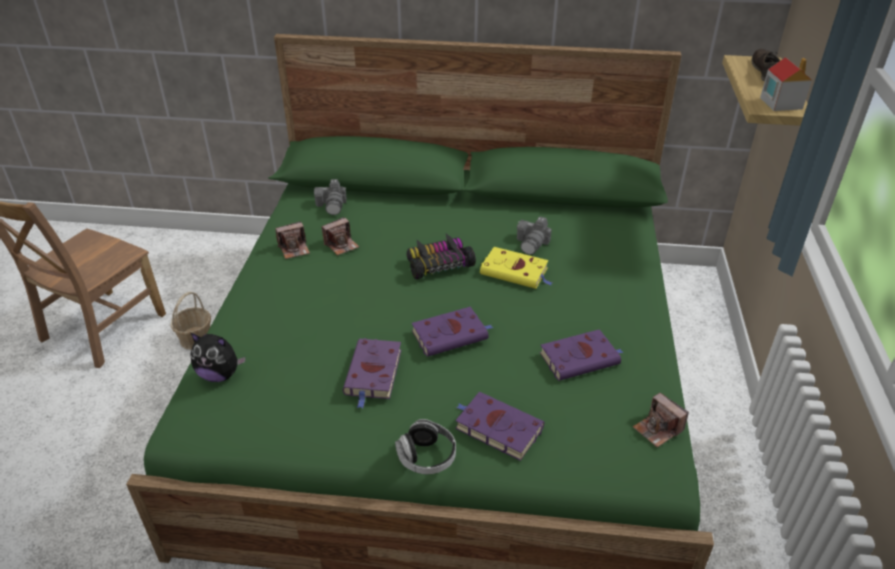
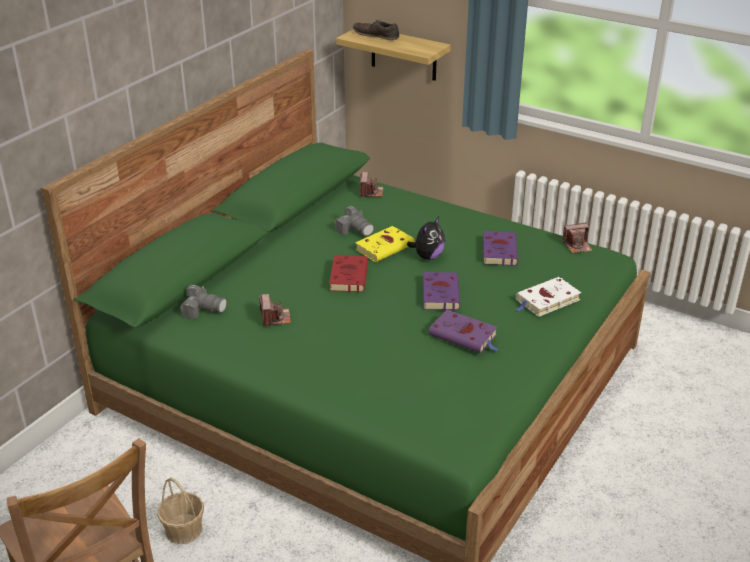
camera: 65 degrees left, 5 degrees down
plush toy [190,333,246,382] -> plush toy moved to [407,217,445,260]
camera [275,221,310,259] -> camera moved to [360,172,384,198]
headphones [395,419,456,474] -> none
toy car [407,234,476,279] -> red book [329,255,368,293]
purple book [455,392,544,461] -> white book [515,277,581,317]
toy house [760,57,812,111] -> none

